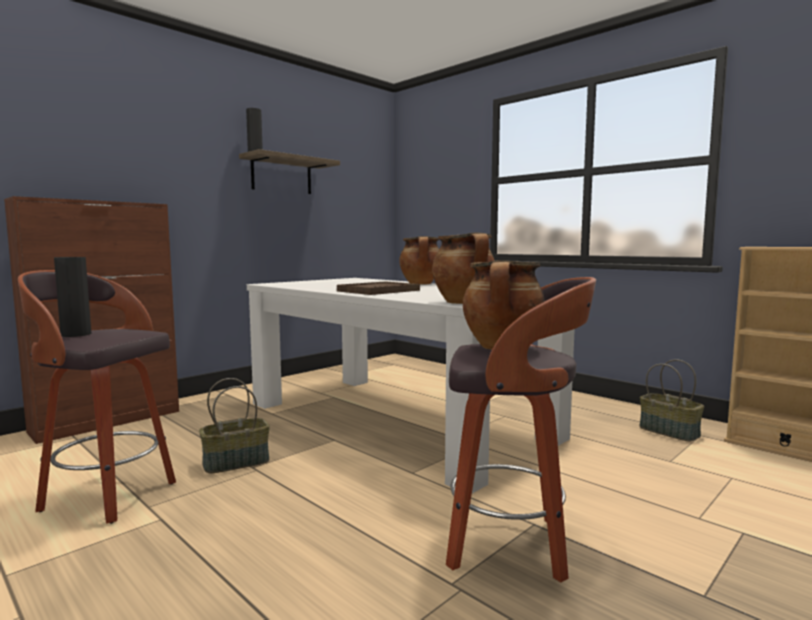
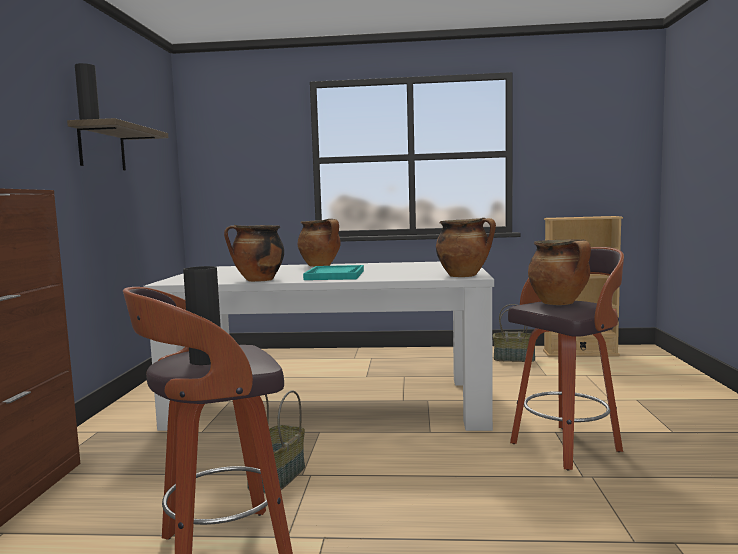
camera: 40 degrees left, 0 degrees up
brown tray [337,281,420,295] -> turquoise tray [303,265,364,280]
none -> cooking pot [224,225,284,282]

